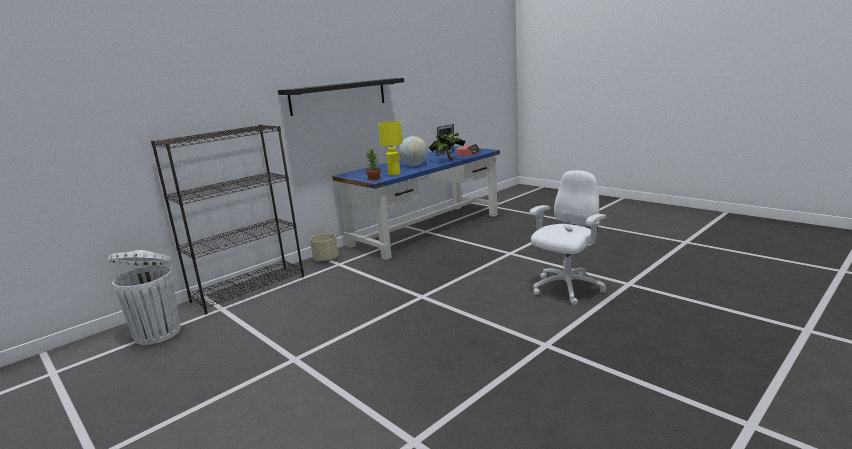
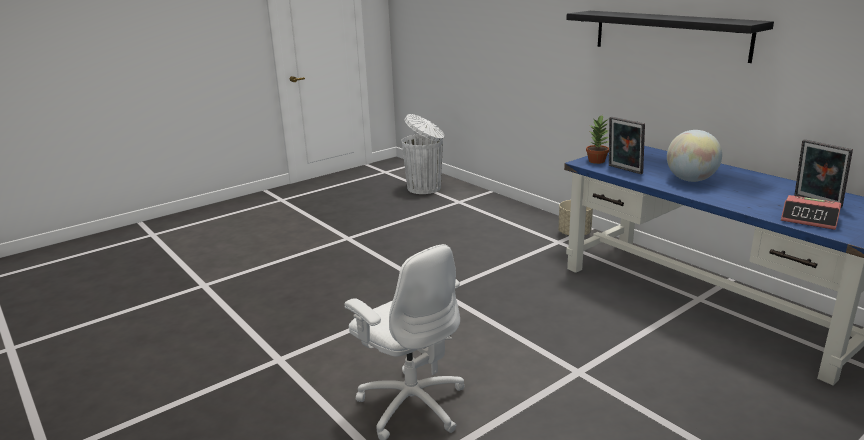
camera: 95 degrees right, 5 degrees up
black bookcase [151,125,304,314] -> none
yellow table lamp [378,121,403,175] -> picture frame [609,117,645,174]
potted plant [429,133,465,161] -> none

